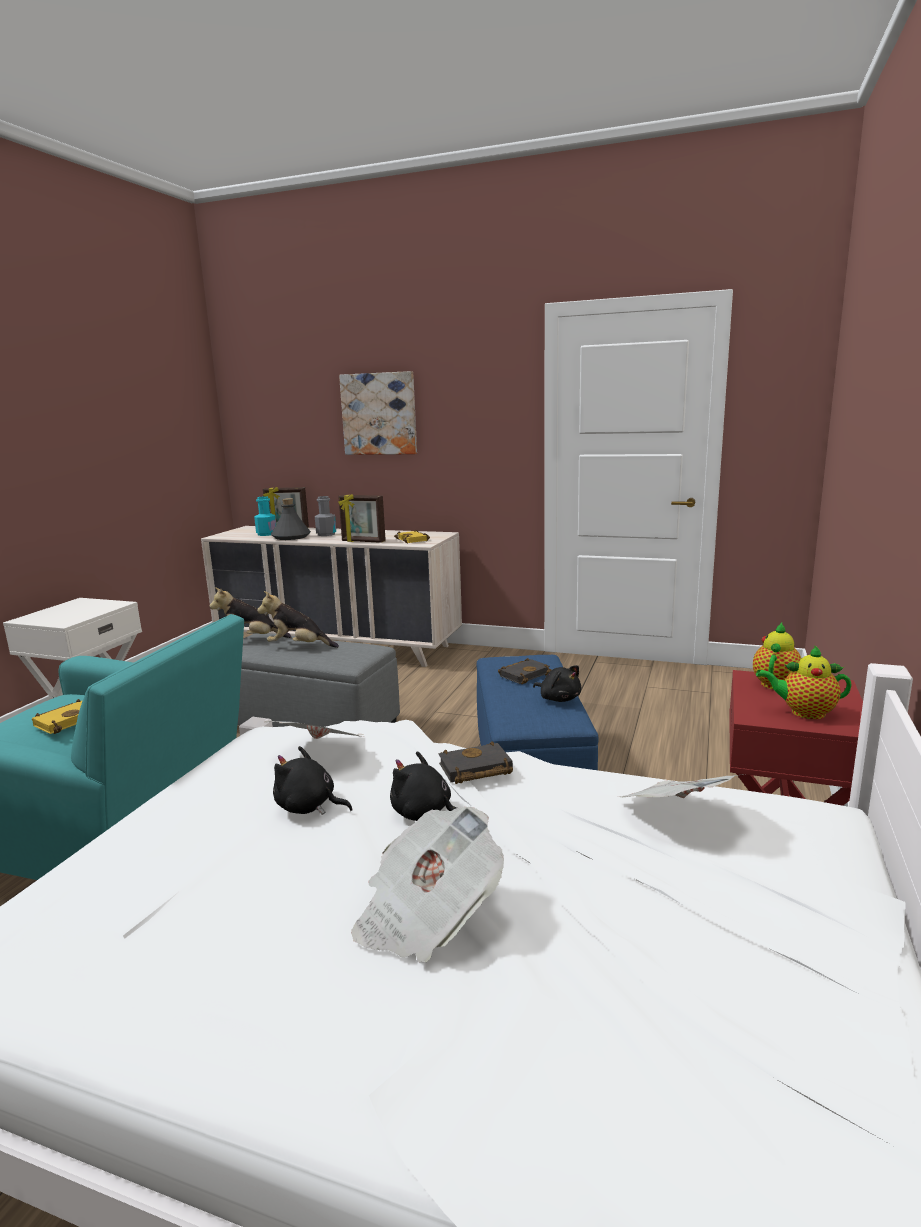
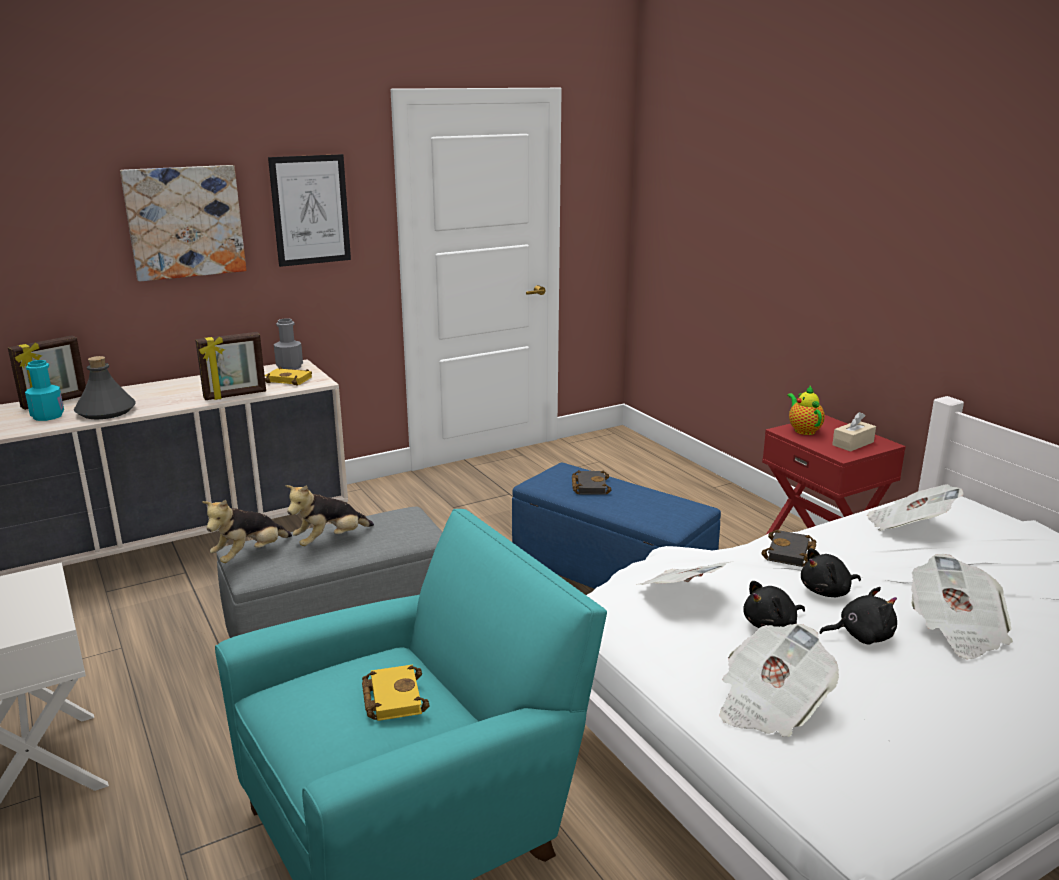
camera: 50 degrees left, 5 degrees up
grey bottle [315,496,336,536] -> grey bottle moved to [274,318,303,370]
black plush toy [533,665,581,702] -> black plush toy moved to [819,587,897,644]
teapot [756,645,852,719] -> beige tissue box [832,412,876,452]
none -> picture [268,154,351,267]
none -> newspaper [720,624,839,737]

